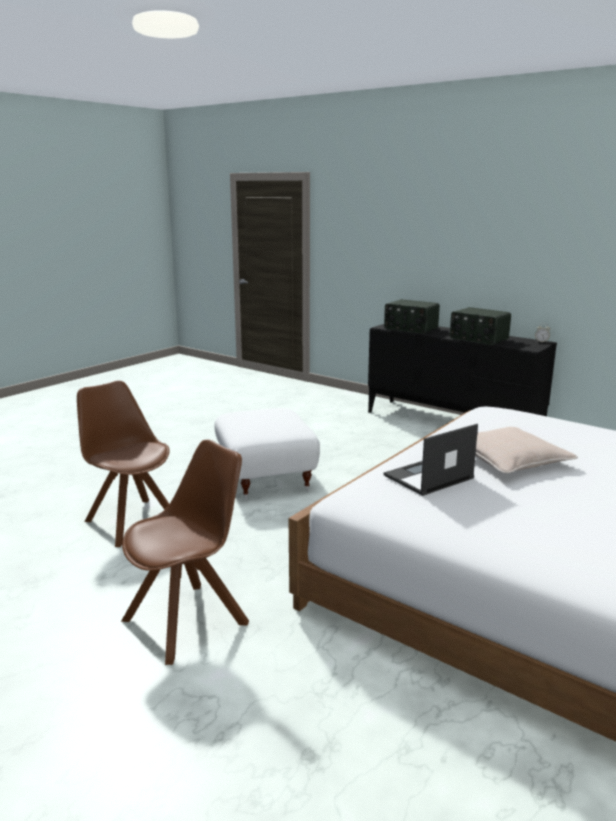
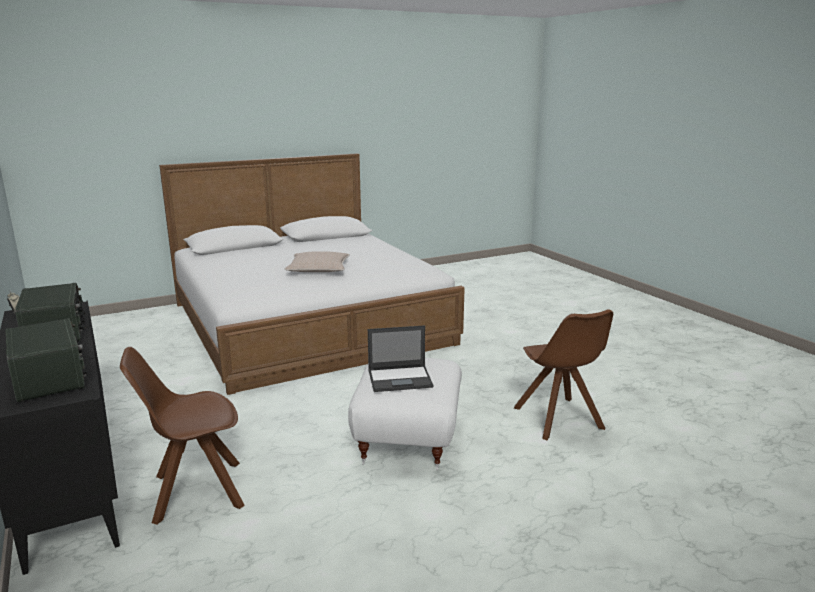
camera: 155 degrees left, 0 degrees up
brown chair [121,439,249,665] -> brown chair moved to [120,347,245,525]
laptop [384,424,478,496] -> laptop moved to [368,325,433,392]

